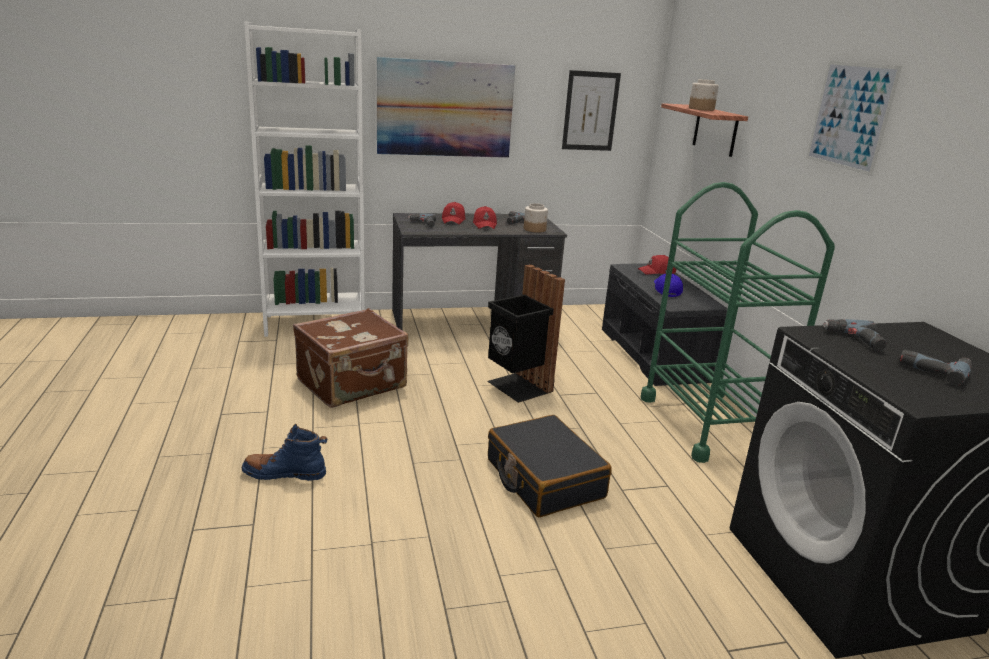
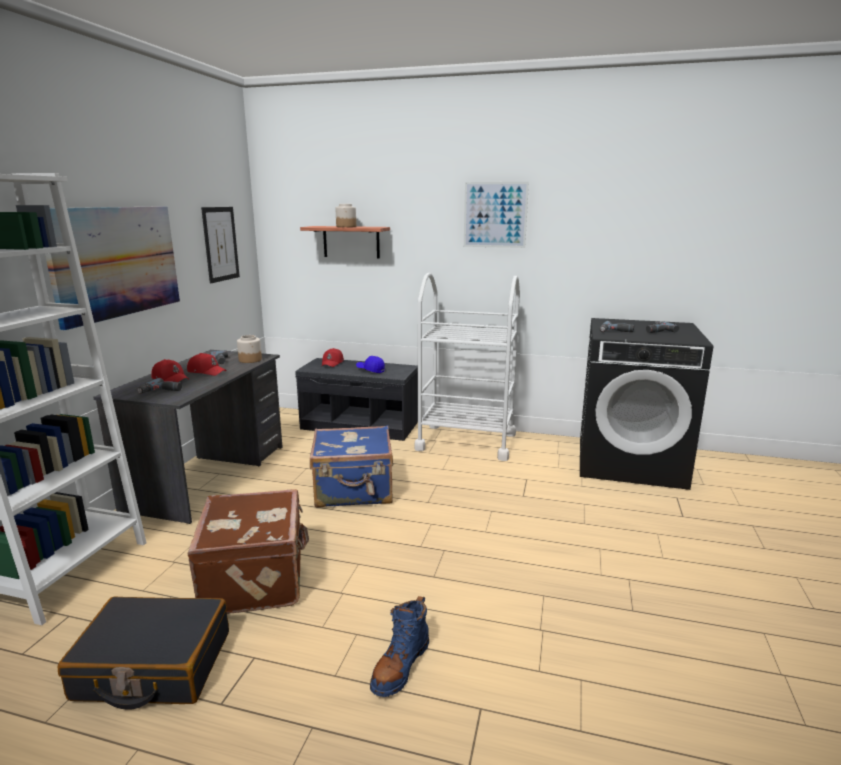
camera: 60 degrees left, 5 degrees down
black trash can [487,264,565,403] -> blue suitcase [310,425,393,508]
black suitcase [488,415,612,517] -> black suitcase moved to [58,596,229,710]
green cart [641,182,835,463] -> white cart [415,273,520,461]

